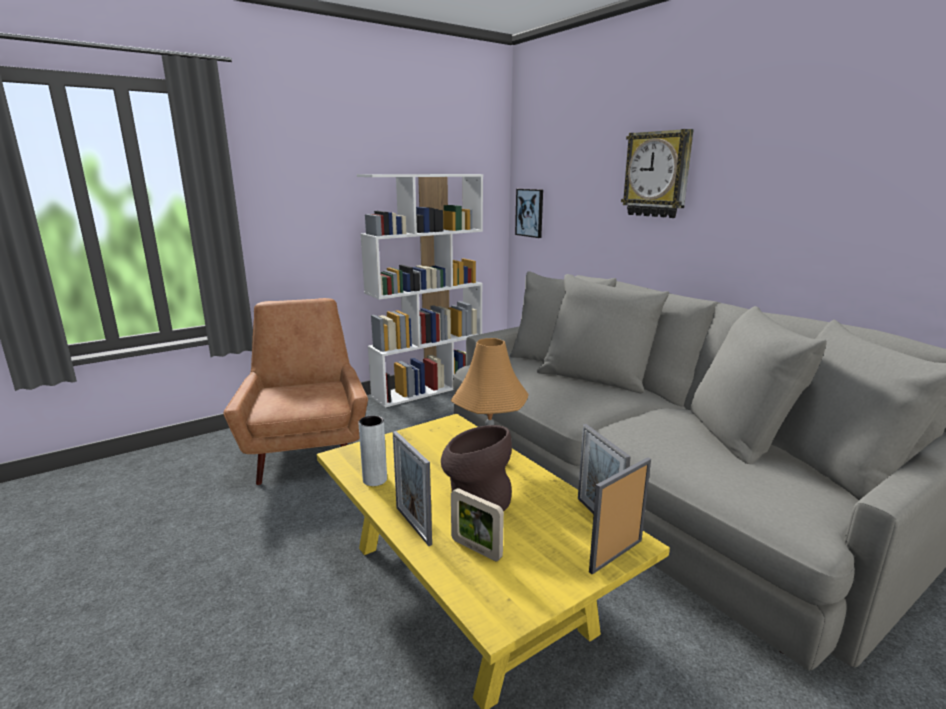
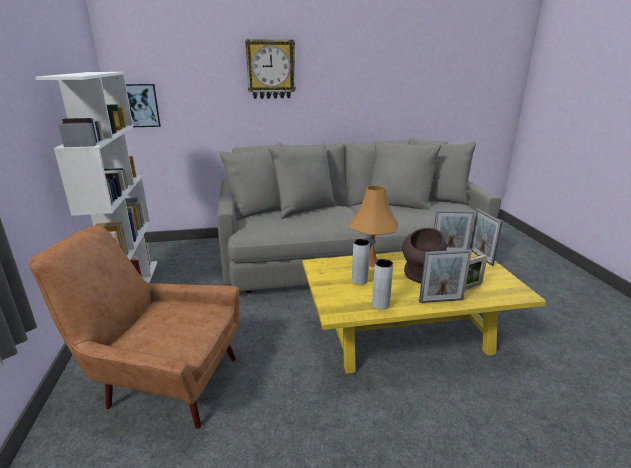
camera: 65 degrees left, 5 degrees up
none -> grey vase [352,239,370,285]

